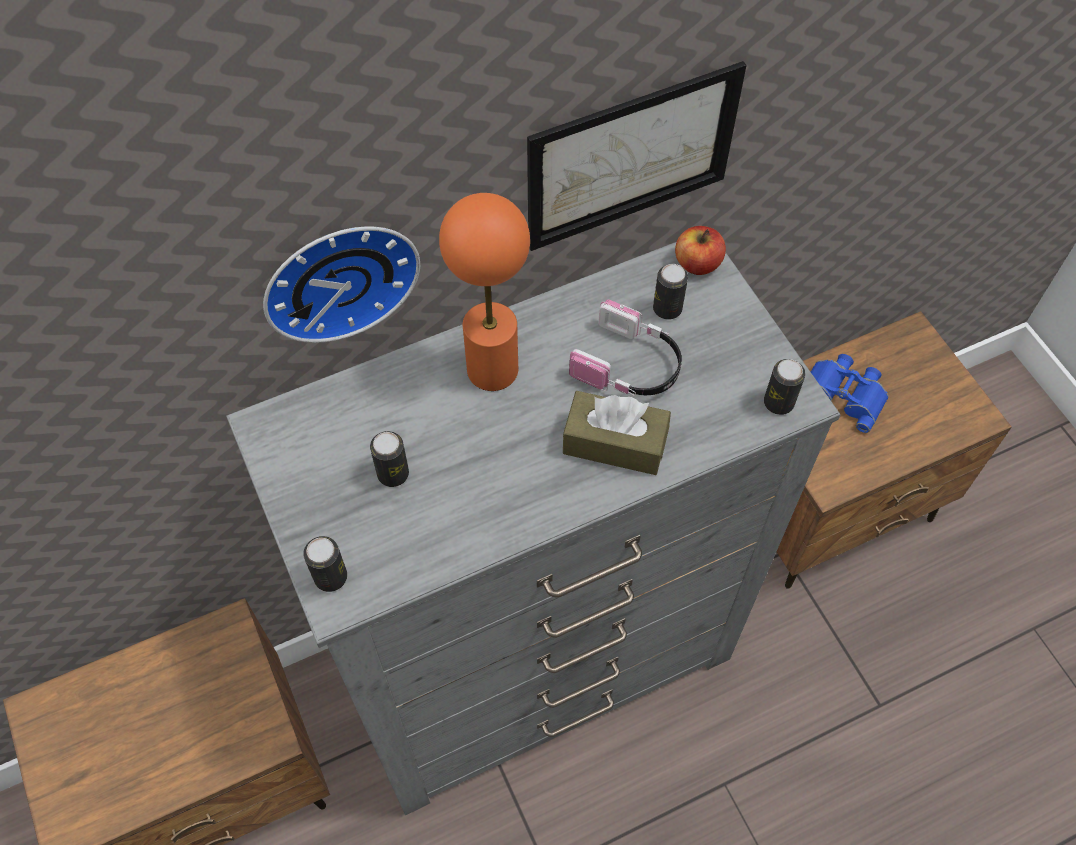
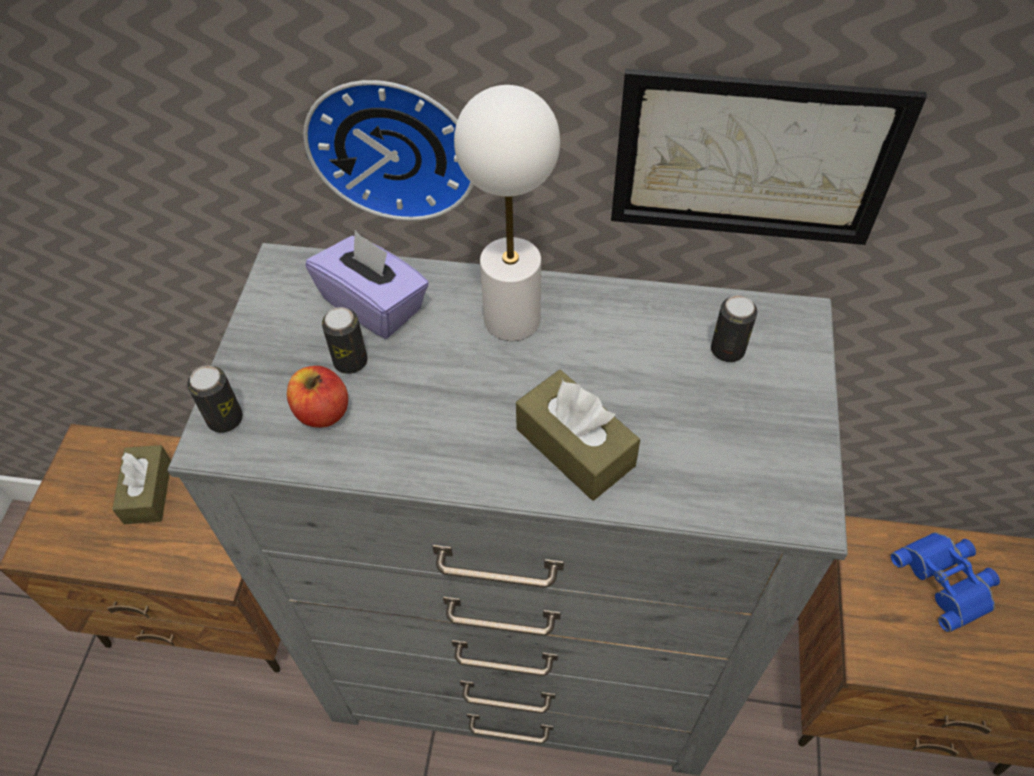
camera: 35 degrees right, 5 degrees down
orange table lamp [439,193,530,391] -> white table lamp [454,85,560,341]
headphones [569,300,682,396] -> none
apple [675,226,726,275] -> apple moved to [287,366,348,428]
can [764,359,806,415] -> none
none -> brown tissue box [112,445,171,524]
none -> purple tissue box [306,230,429,339]

